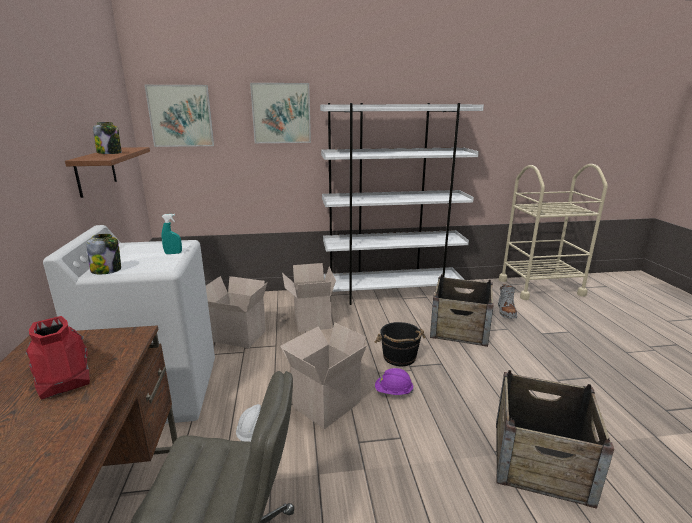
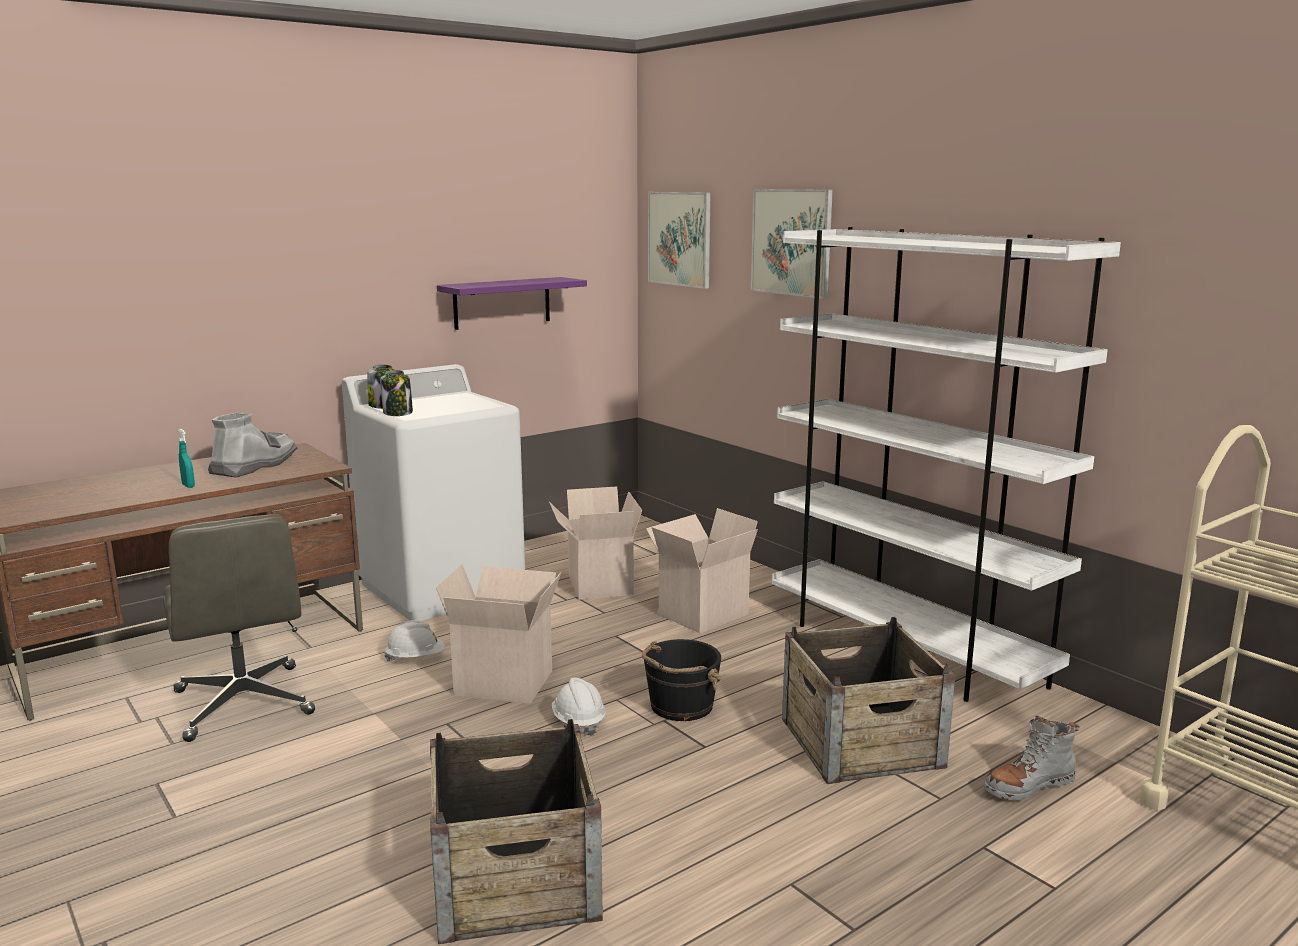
camera: 60 degrees right, 5 degrees down
red boot [26,316,90,400] -> grey boot [208,413,298,478]
brown shelf [65,147,150,198] -> purple shelf [437,277,587,330]
jar [93,122,122,154] -> jar moved to [380,370,413,416]
turquoise spray bottle [162,214,182,254] -> turquoise spray bottle moved to [178,429,195,488]
purple hard hat [375,368,414,395] -> white hard hat [552,678,606,736]

